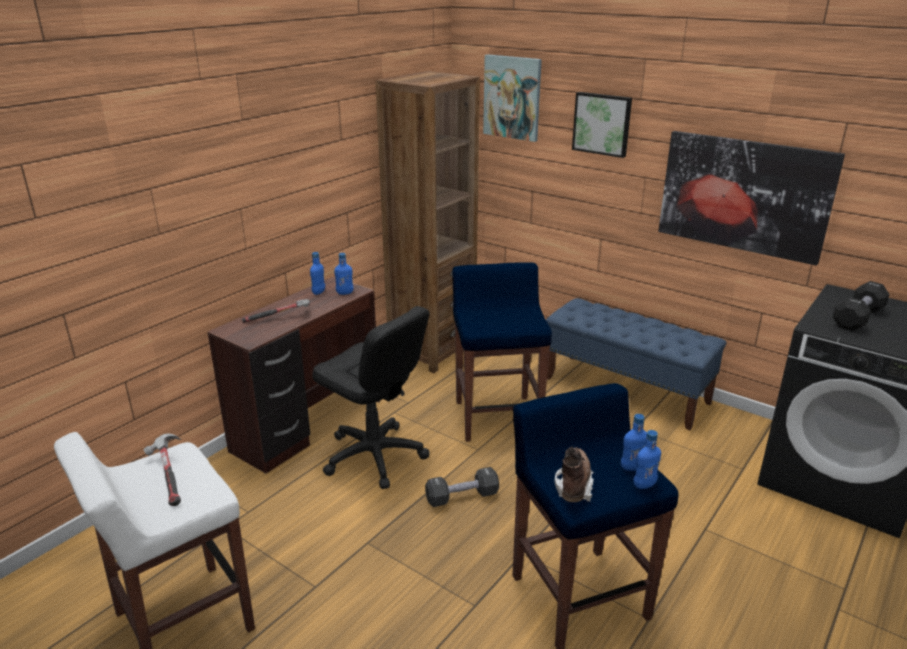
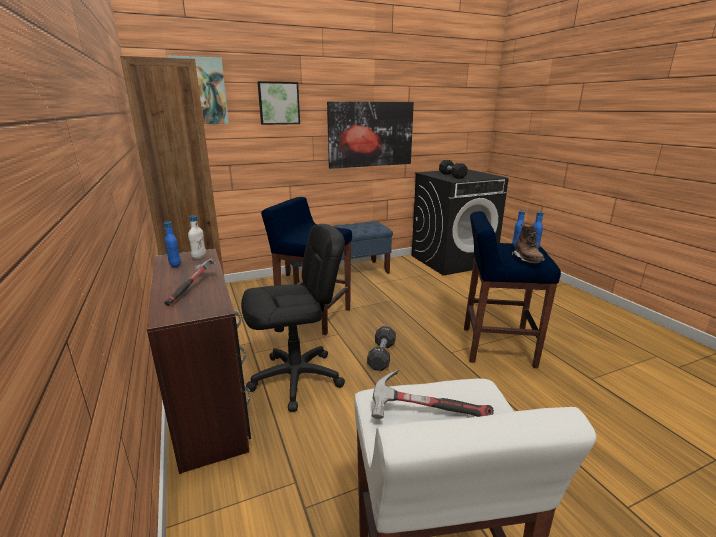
camera: 60 degrees left, 5 degrees down
blue bottle [334,253,354,295] -> white bottle [188,215,206,260]
brown boot [554,447,594,502] -> brown boot turned 135 degrees counterclockwise [512,224,545,263]

